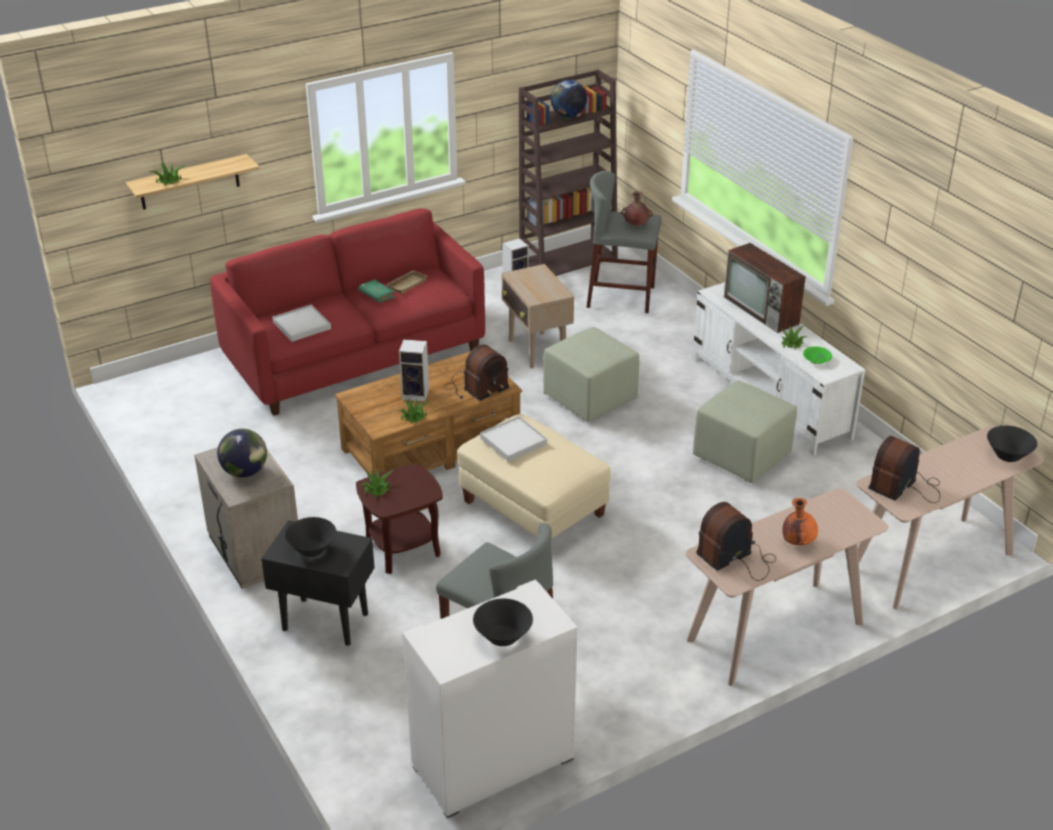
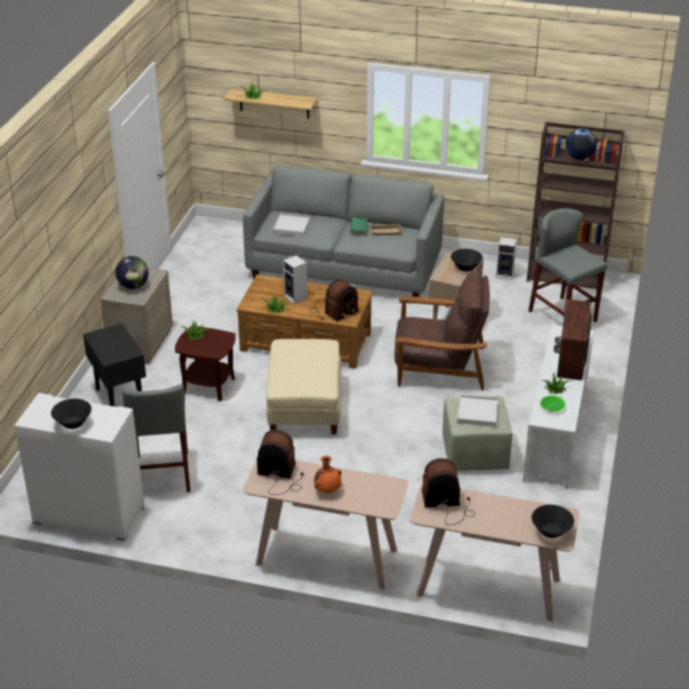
camera: 45 degrees right, 0 degrees up
red sofa [210,208,485,416] -> grey sofa [243,165,444,297]
black bowl [285,517,336,557] -> black bowl moved to [451,249,483,272]
radio [444,344,509,401] -> radio turned 45 degrees counterclockwise [310,279,359,321]
white tray [480,416,547,462] -> white tray moved to [457,395,498,427]
green ottoman [543,327,639,422] -> brown armchair [394,270,490,391]
brown vase [621,191,653,226] -> none

